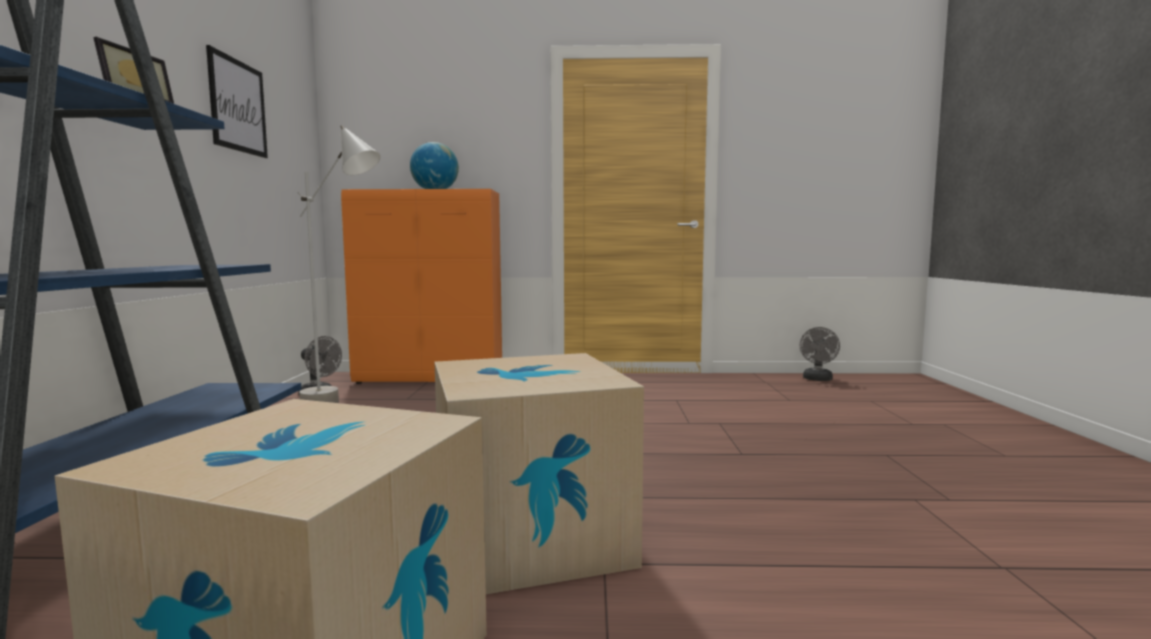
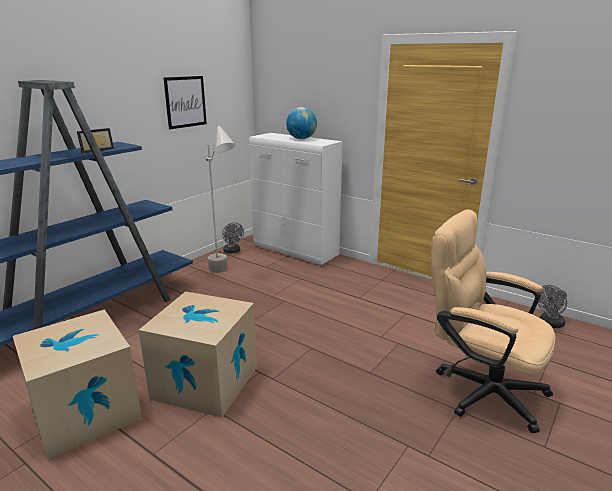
camera: 35 degrees right, 15 degrees up
orange cabinet [341,189,502,384] -> white cabinet [249,133,343,265]
none -> beige office chair [431,209,556,433]

